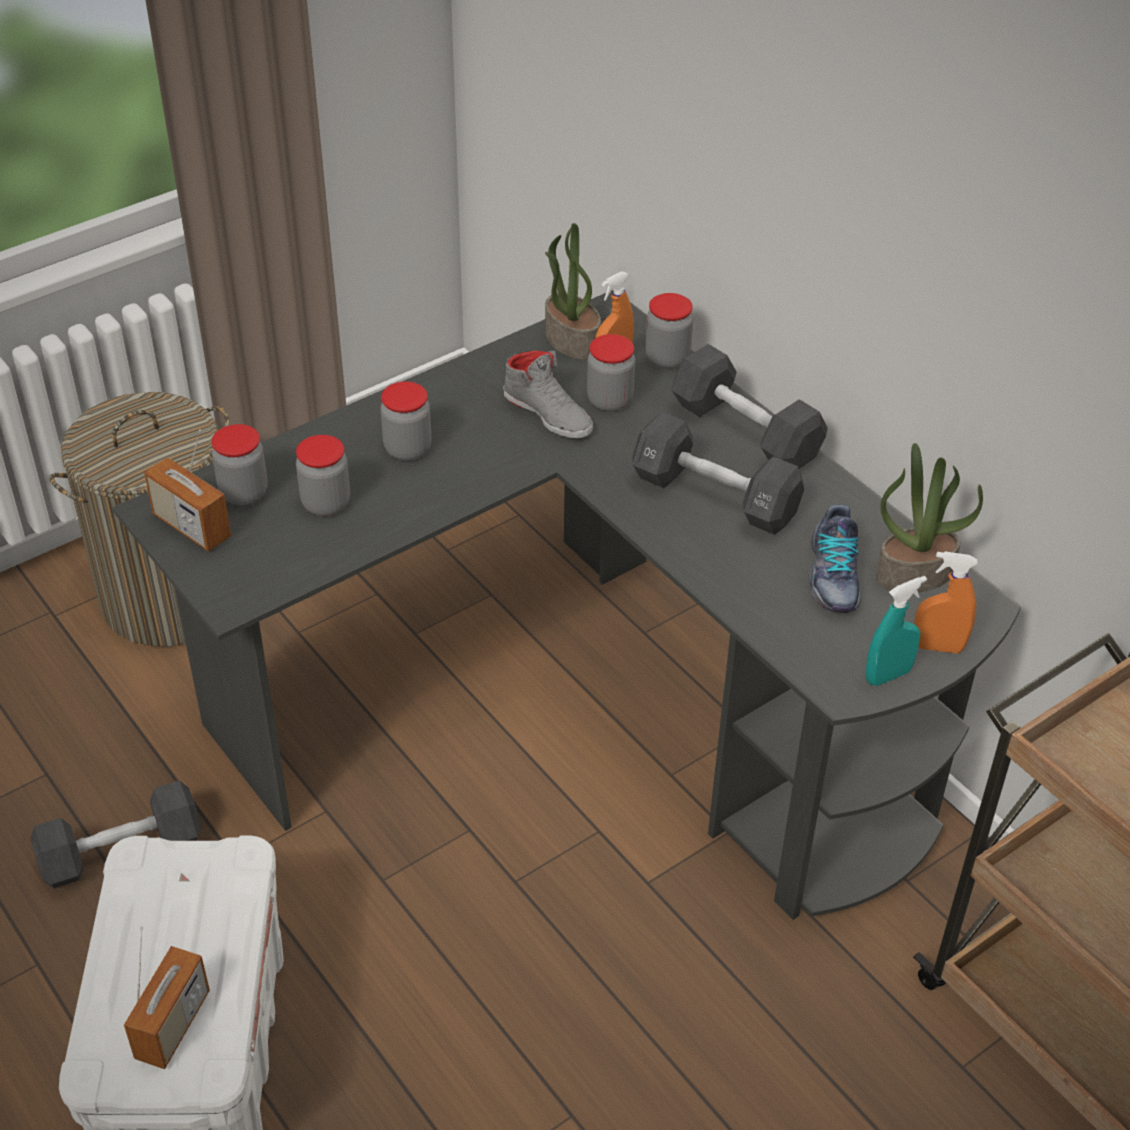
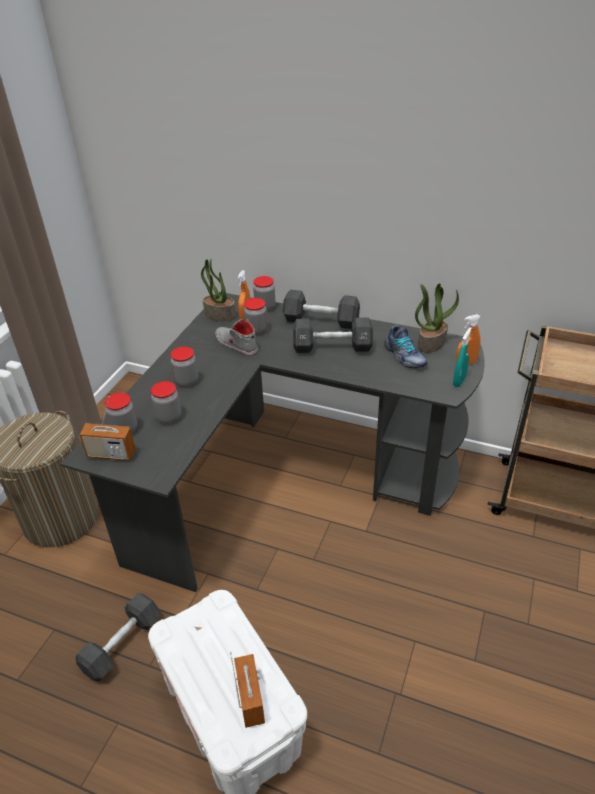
camera: 30 degrees left, 5 degrees down
grey shoe [503,351,593,439] -> grey shoe turned 150 degrees counterclockwise [215,319,258,356]

